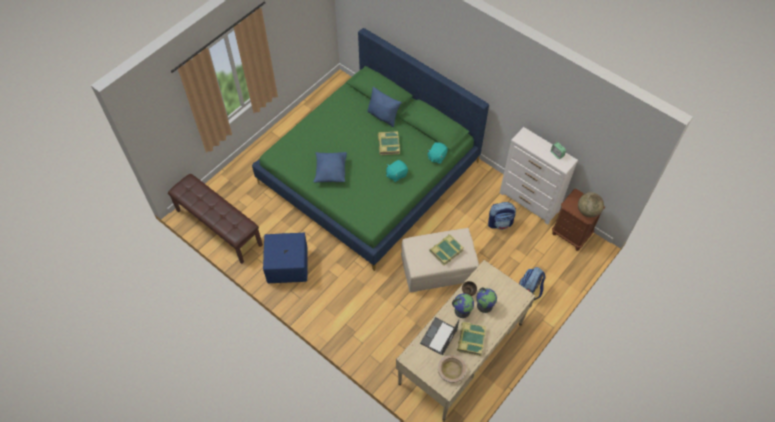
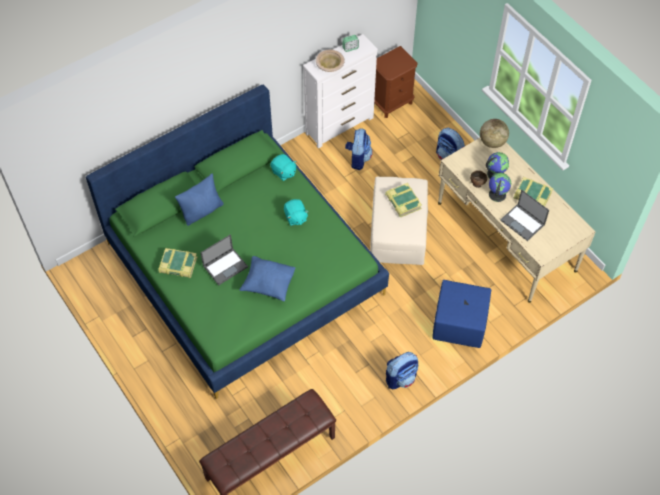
camera: 75 degrees left, 0 degrees up
blue ottoman [263,232,308,283] -> blue ottoman moved to [432,280,491,348]
book [378,131,400,155] -> book moved to [158,248,197,278]
beige bowl [438,355,467,383] -> beige bowl moved to [316,49,344,72]
globe [578,192,604,217] -> globe moved to [480,119,509,148]
none -> laptop [201,234,248,286]
none -> backpack [386,352,418,389]

